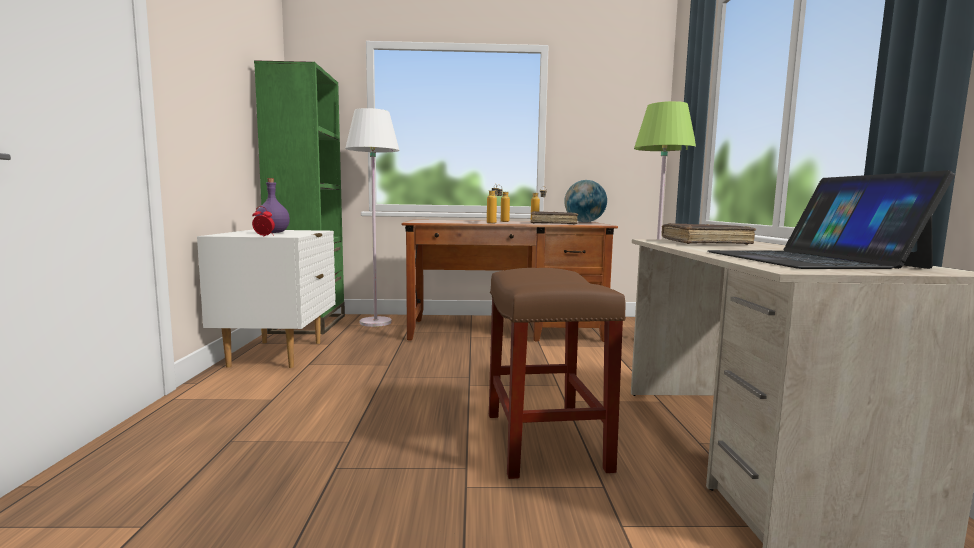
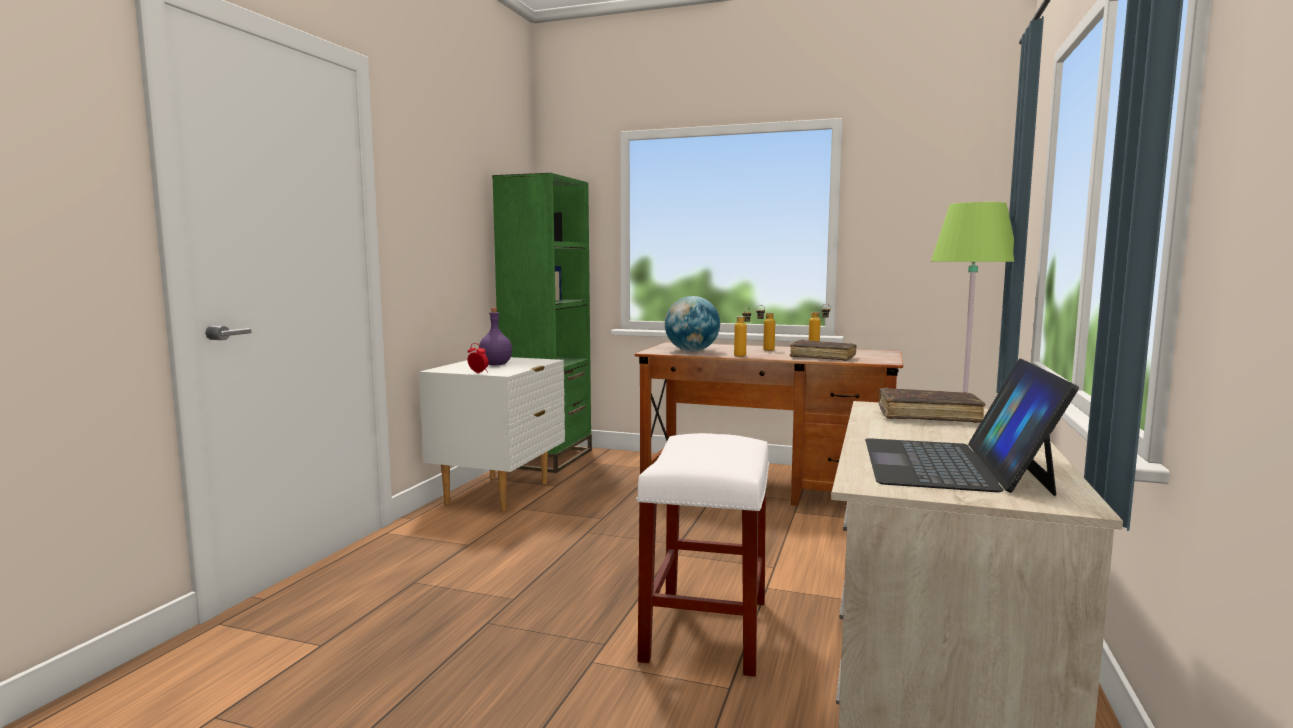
camera: 20 degrees right, 0 degrees up
white floor lamp [345,108,399,327] -> none
brown stool [489,268,626,479] -> white stool [636,433,769,677]
globe [564,180,607,222] -> globe moved to [665,296,720,352]

